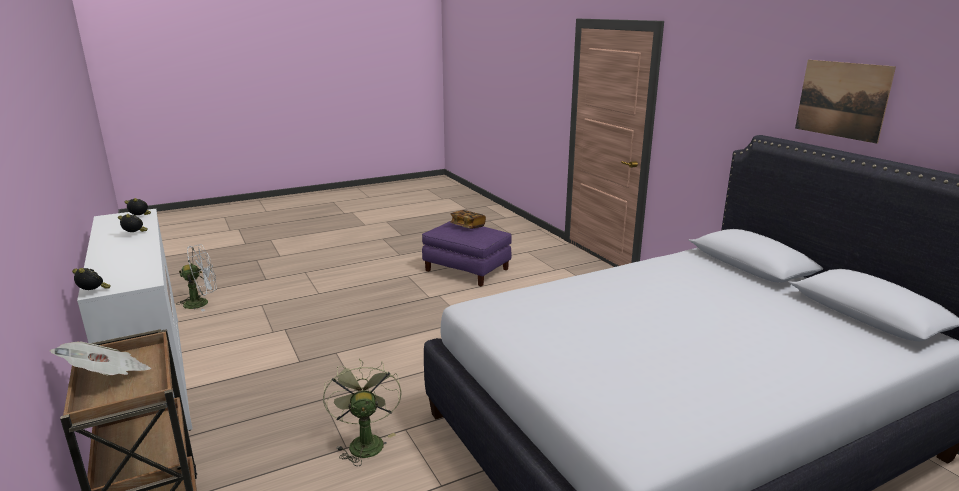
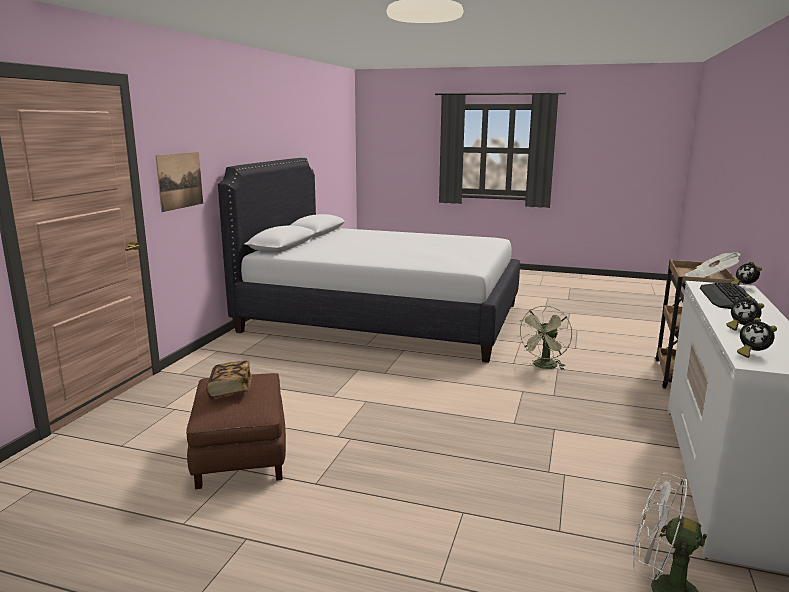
camera: 135 degrees left, 5 degrees down
purple ottoman [422,221,512,286] -> brown ottoman [186,373,286,489]
picture [795,60,896,144] -> picture moved to [156,152,203,212]
none -> keyboard [700,283,758,309]

